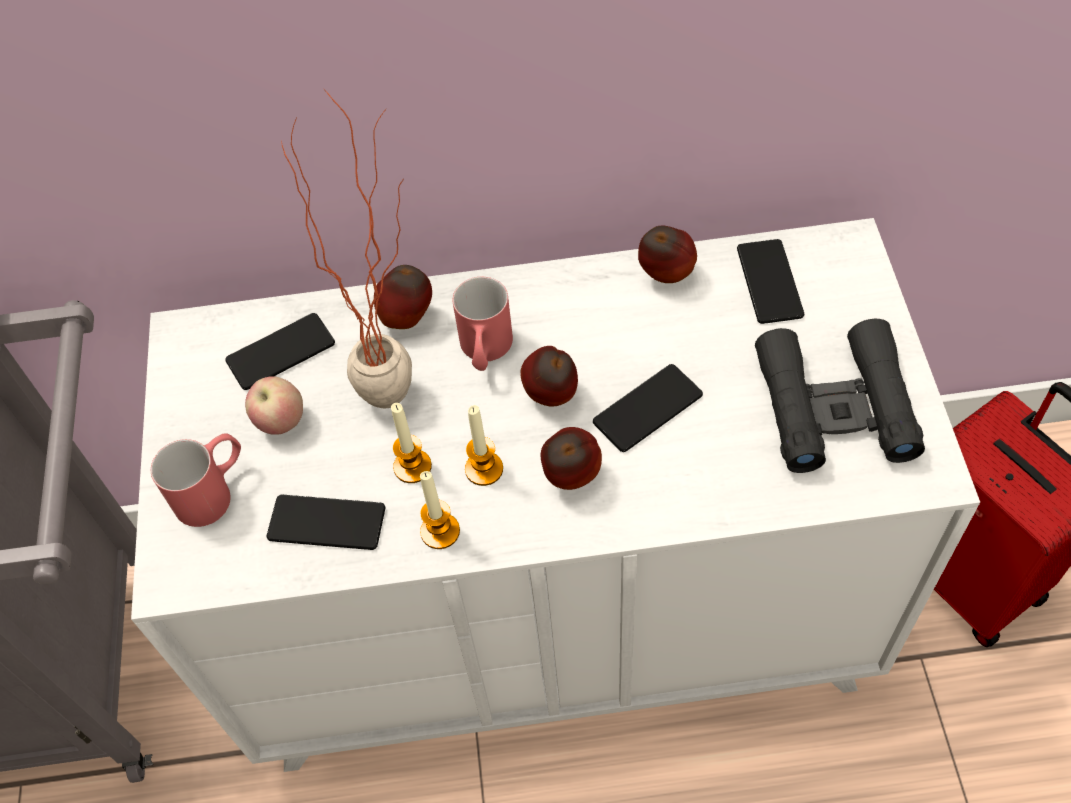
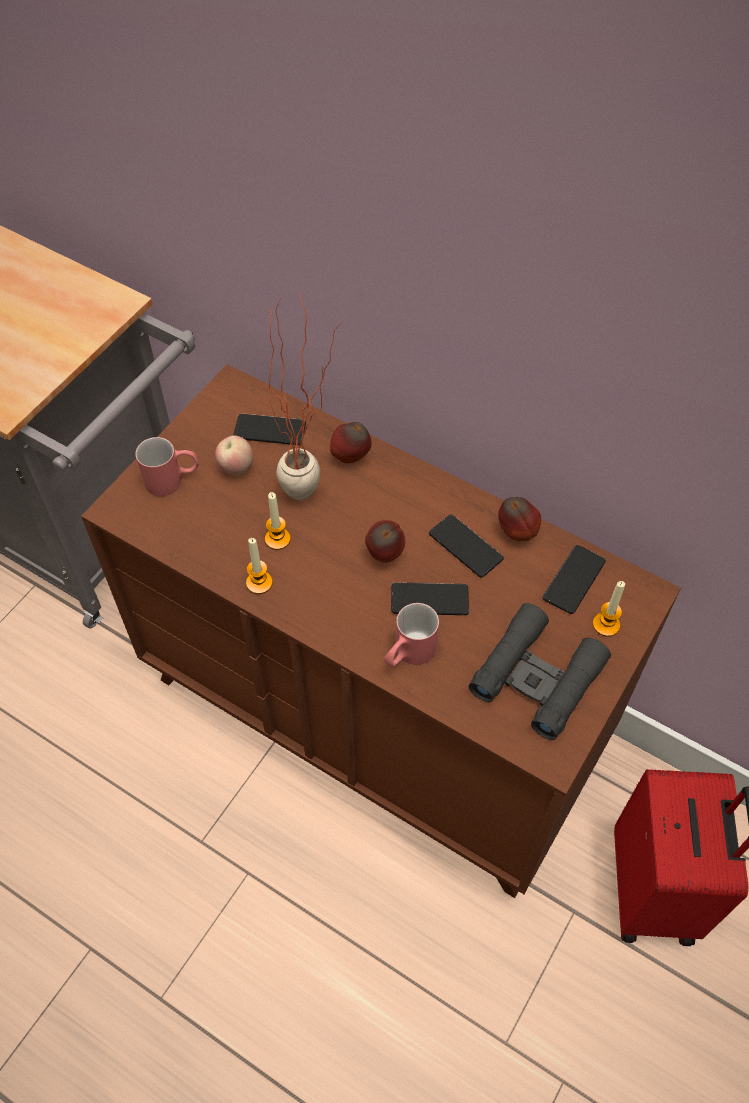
camera: 35 degrees right, 0 degrees up
white dresser [131,218,980,772] -> brown dresser [81,364,681,898]
phone [267,495,385,550] -> phone moved to [429,514,504,578]
red mug [452,277,513,371] -> red mug moved to [384,603,439,667]
candle [465,405,503,486] -> candle moved to [593,581,625,637]
apple [541,427,602,490] -> none

